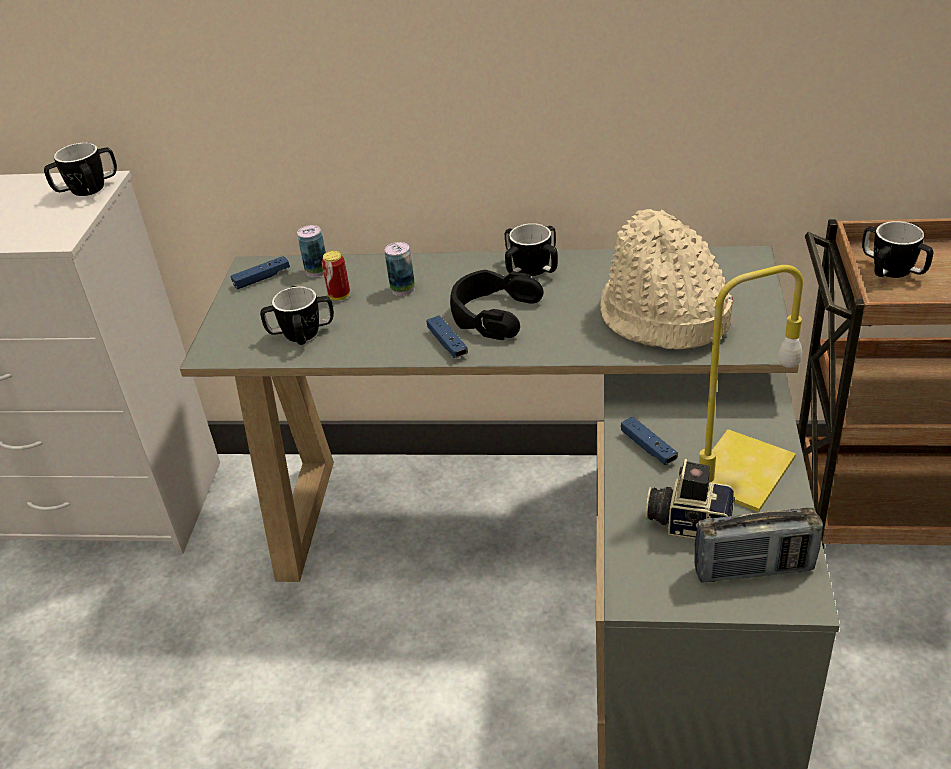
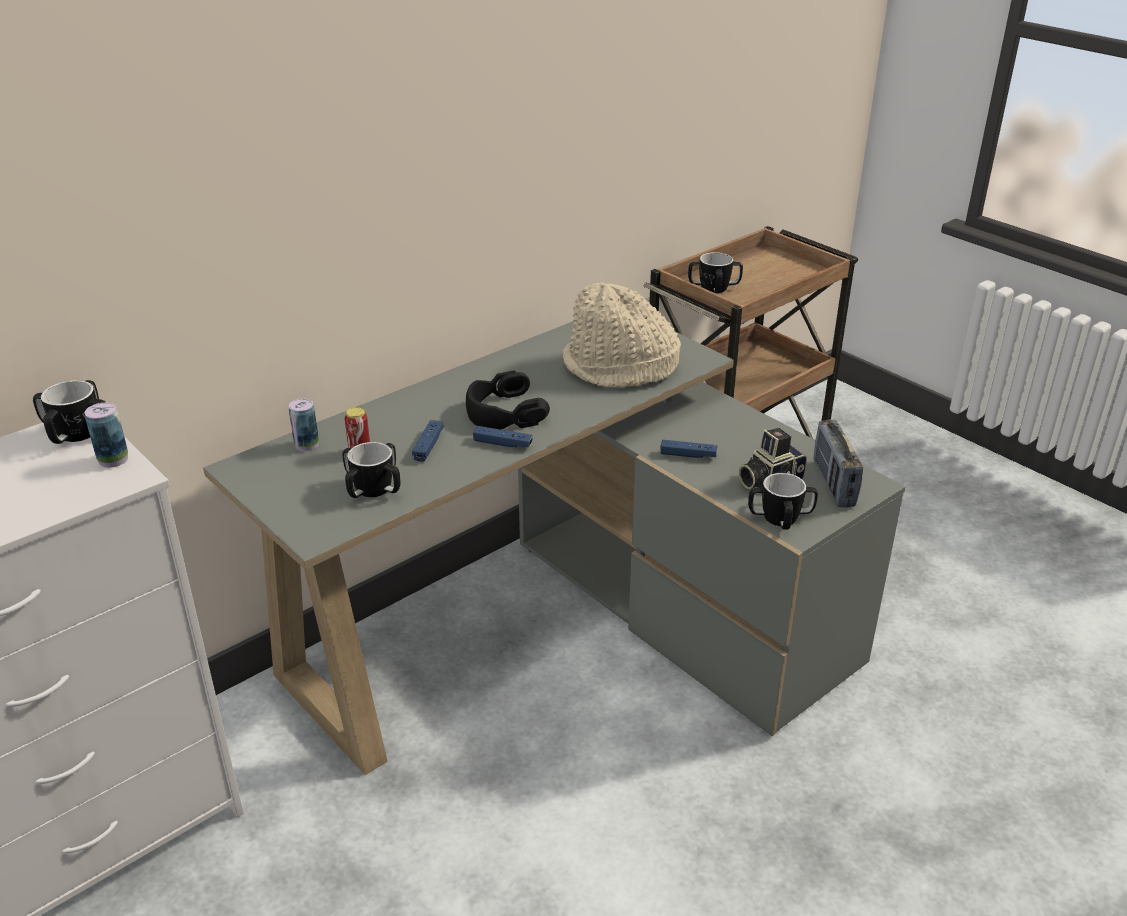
camera: 50 degrees left, 5 degrees down
blue game controller [231,256,290,289] -> blue game controller moved to [412,420,444,462]
can [385,242,415,296] -> can moved to [85,403,128,468]
mug [505,223,558,276] -> mug moved to [748,471,818,530]
radio [694,508,823,583] -> radio turned 135 degrees clockwise [814,420,863,507]
yellow table lamp [699,265,803,512] -> none

